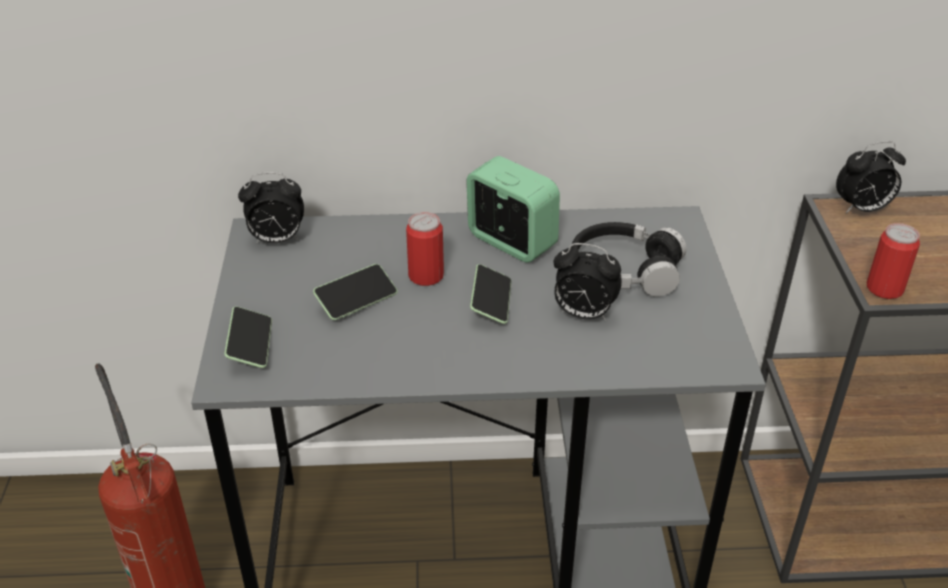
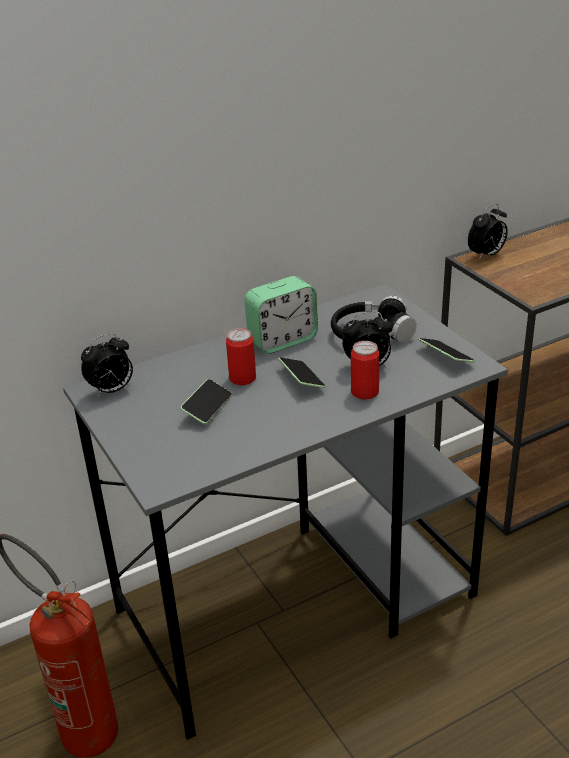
camera: 25 degrees left, 5 degrees down
phone [224,307,272,368] -> phone moved to [418,338,475,363]
alarm clock [466,156,560,263] -> alarm clock turned 135 degrees clockwise [244,276,318,354]
can [867,223,920,299] -> can moved to [351,341,380,400]

